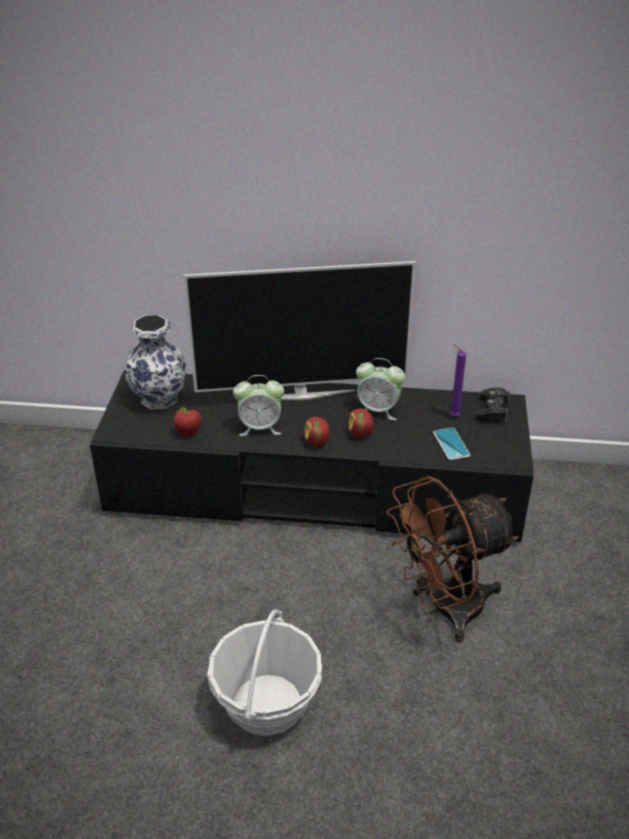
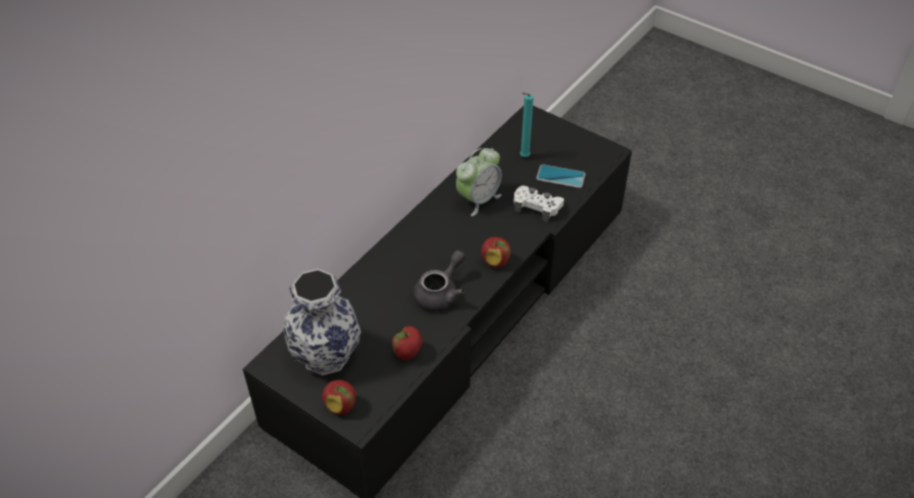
camera: 60 degrees left, 10 degrees up
television [183,261,416,400] -> none
basket [207,609,322,736] -> none
alarm clock [233,375,284,436] -> grey teapot [413,250,465,312]
apple [349,408,373,438] -> apple moved to [322,380,356,415]
brown fan [386,476,519,642] -> none
purple candle [450,344,466,417] -> turquoise candle [520,93,534,157]
black game controller [475,387,510,422] -> none
none -> white game controller [514,185,564,222]

